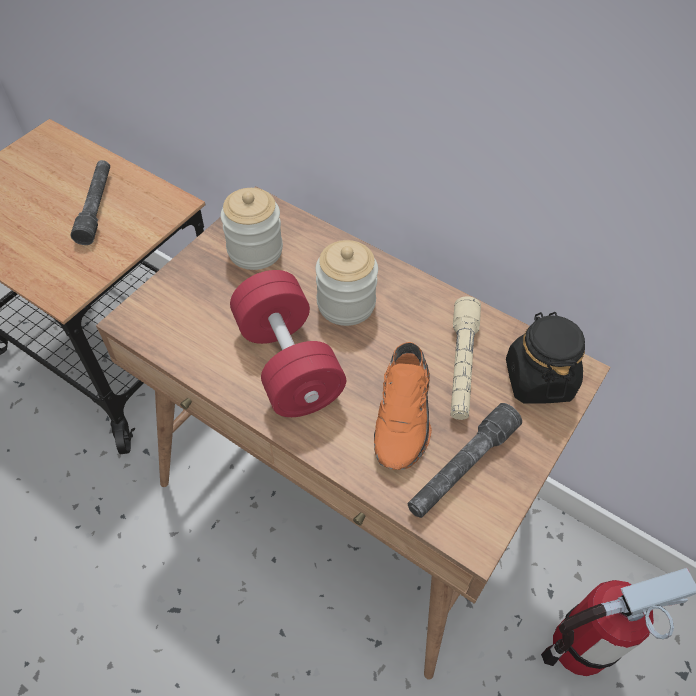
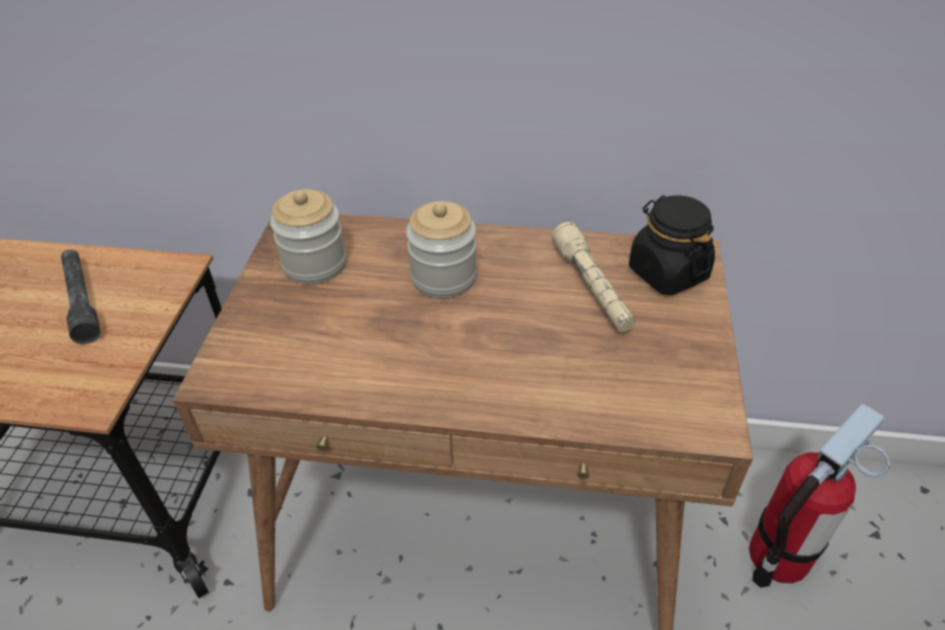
camera: 25 degrees left, 10 degrees down
red dumbbell [230,270,346,417] -> none
orange shoe [374,342,432,470] -> none
grey flashlight [408,403,522,518] -> none

